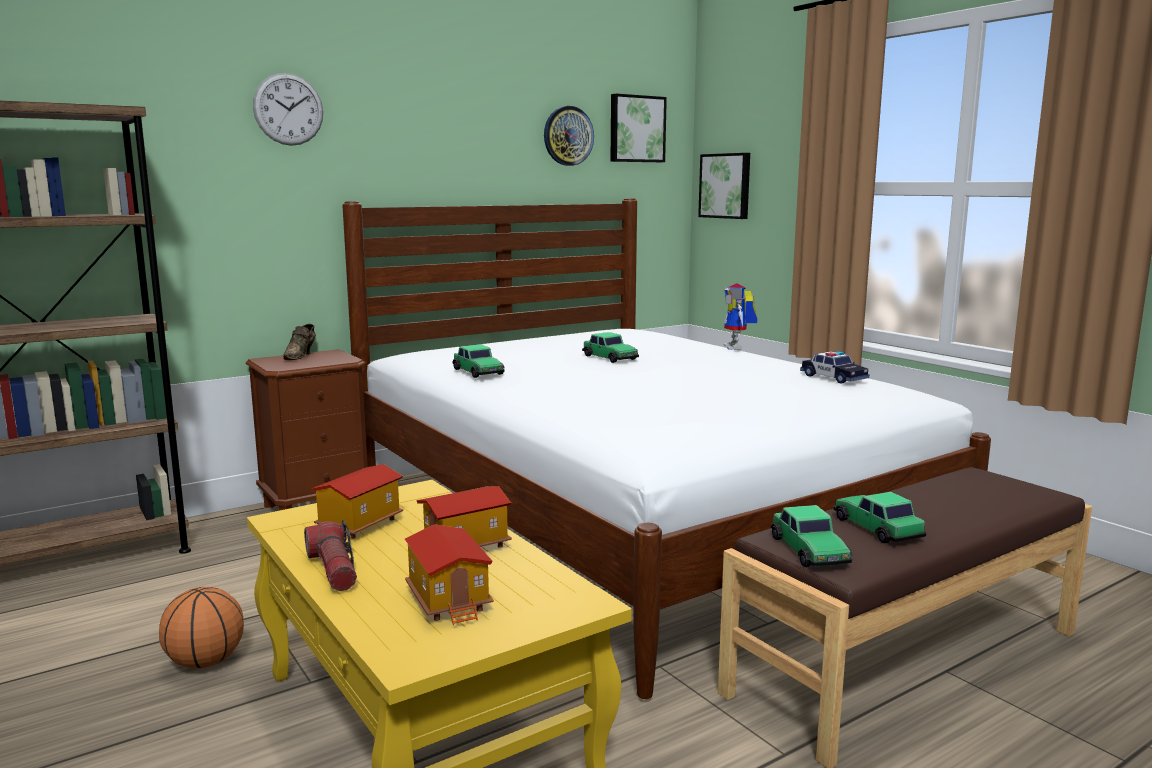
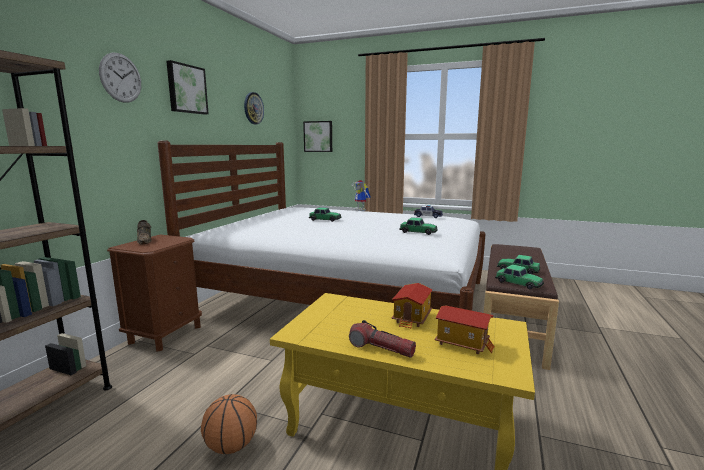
camera: 35 degrees left, 0 degrees up
toy house [312,464,403,539] -> none
toy car [453,344,505,378] -> toy car moved to [399,217,438,235]
picture [611,94,667,162] -> picture moved to [166,60,209,114]

